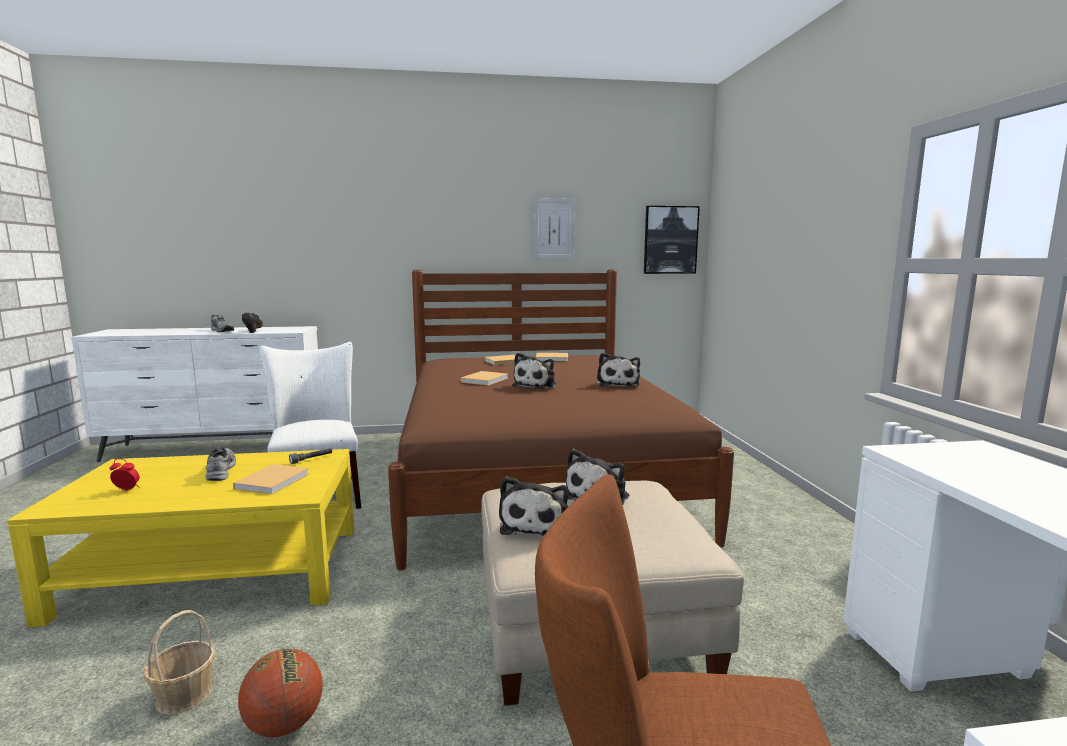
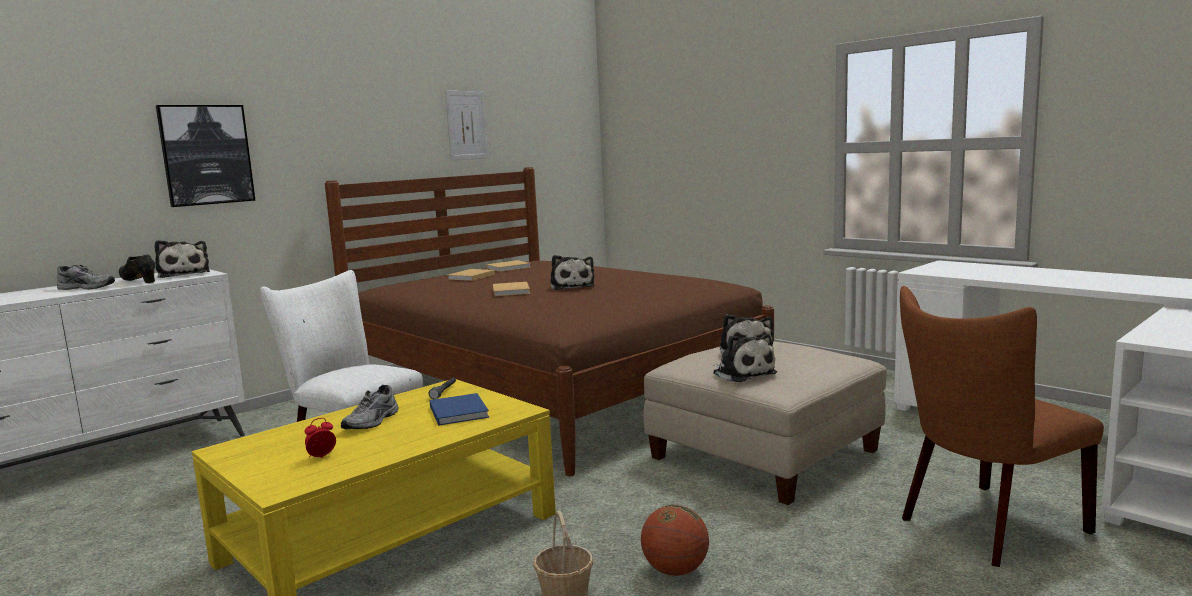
camera: 35 degrees left, 0 degrees up
grey shoe [206,447,236,481] -> grey shoe turned 105 degrees counterclockwise [341,385,399,429]
beige book [233,464,309,494] -> blue book [430,393,489,426]
plush toy [597,353,640,387] -> plush toy moved to [155,240,210,278]
picture [644,206,700,274] -> picture moved to [156,105,256,207]

